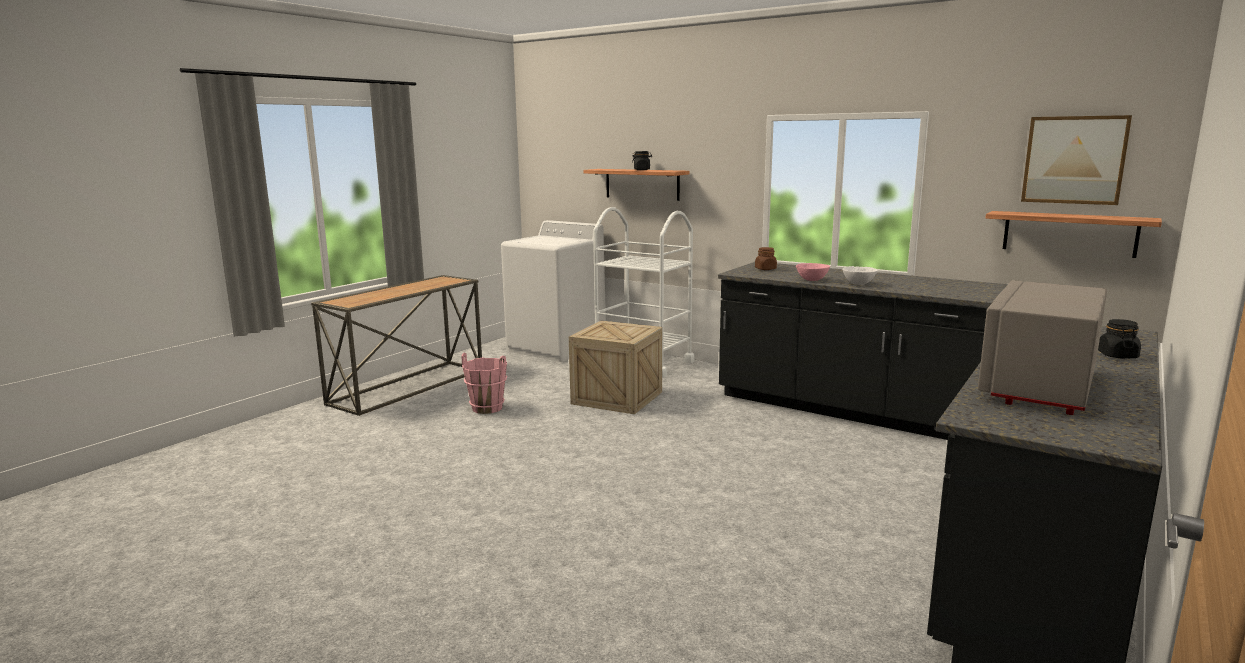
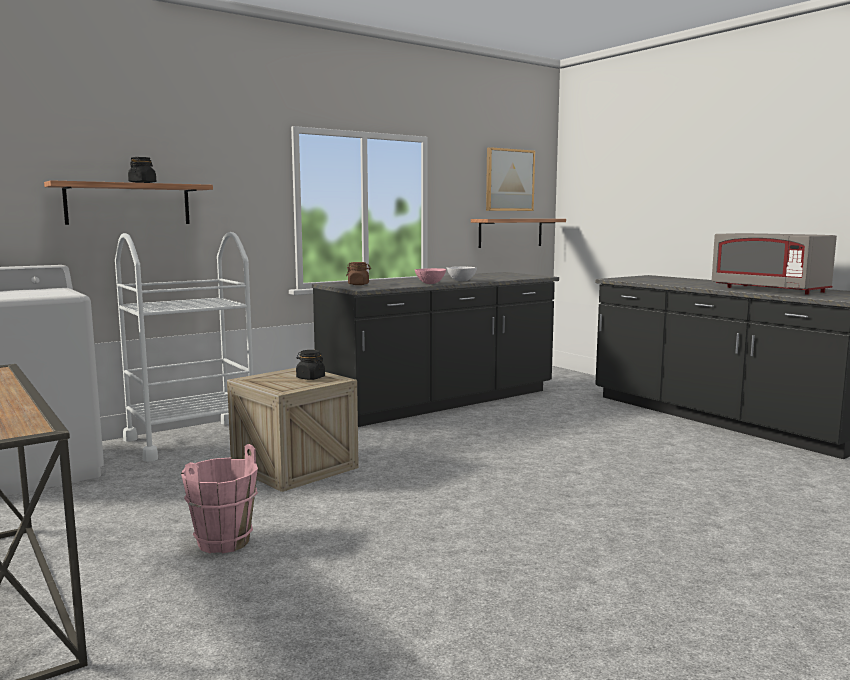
camera: 70 degrees left, 5 degrees down
black jar [1098,319,1141,359] -> black jar moved to [296,350,325,380]

